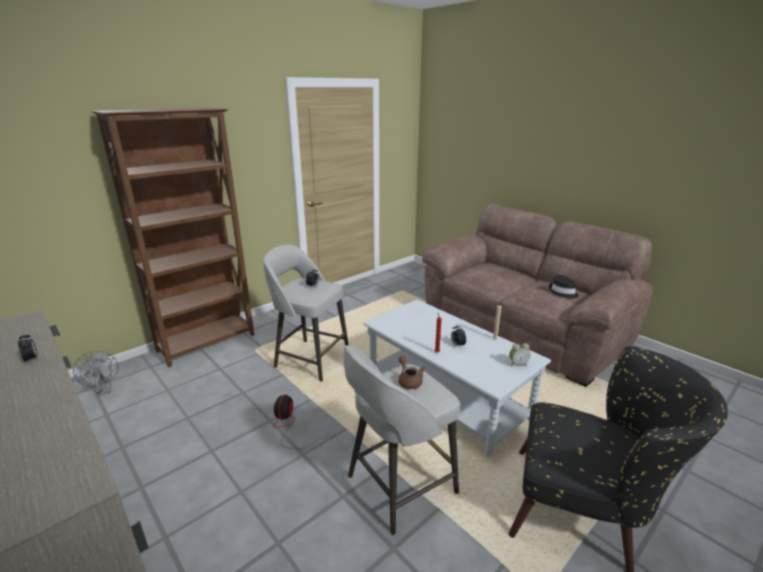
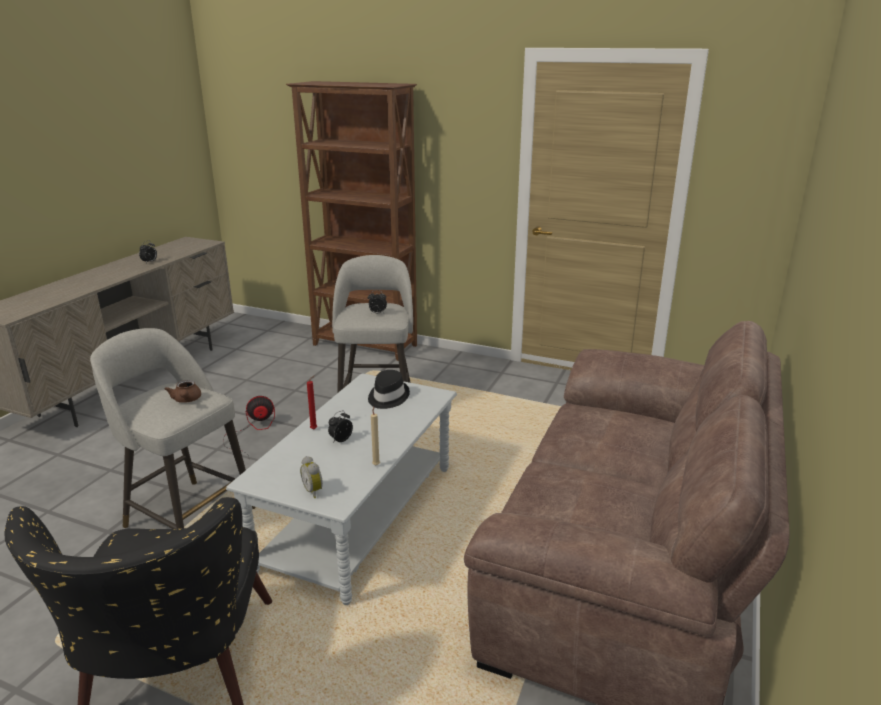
camera: 65 degrees right, 0 degrees up
grey fan [73,351,119,396] -> none
brown teapot [398,355,425,389] -> brown teapot turned 120 degrees clockwise [165,380,201,403]
black hat [549,275,579,298] -> black hat moved to [368,370,410,409]

